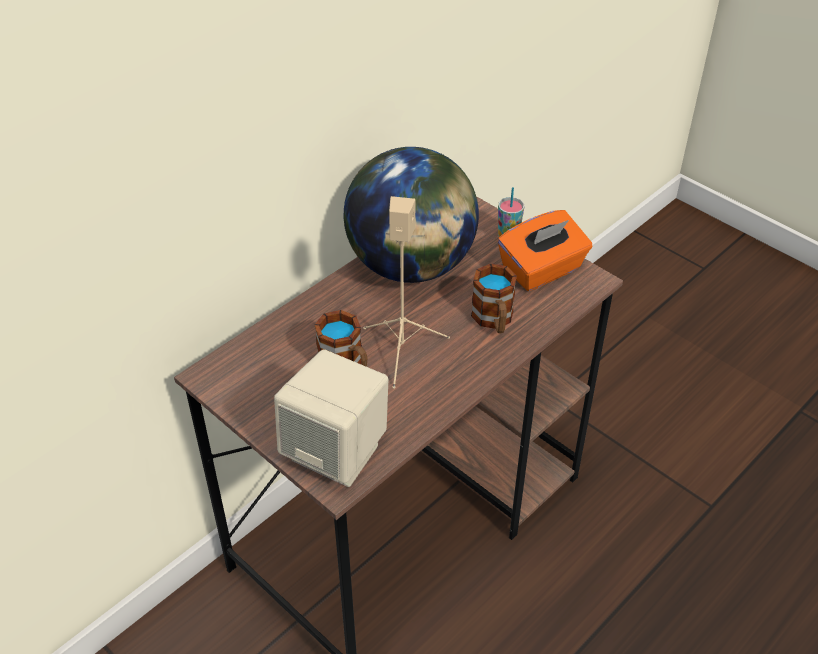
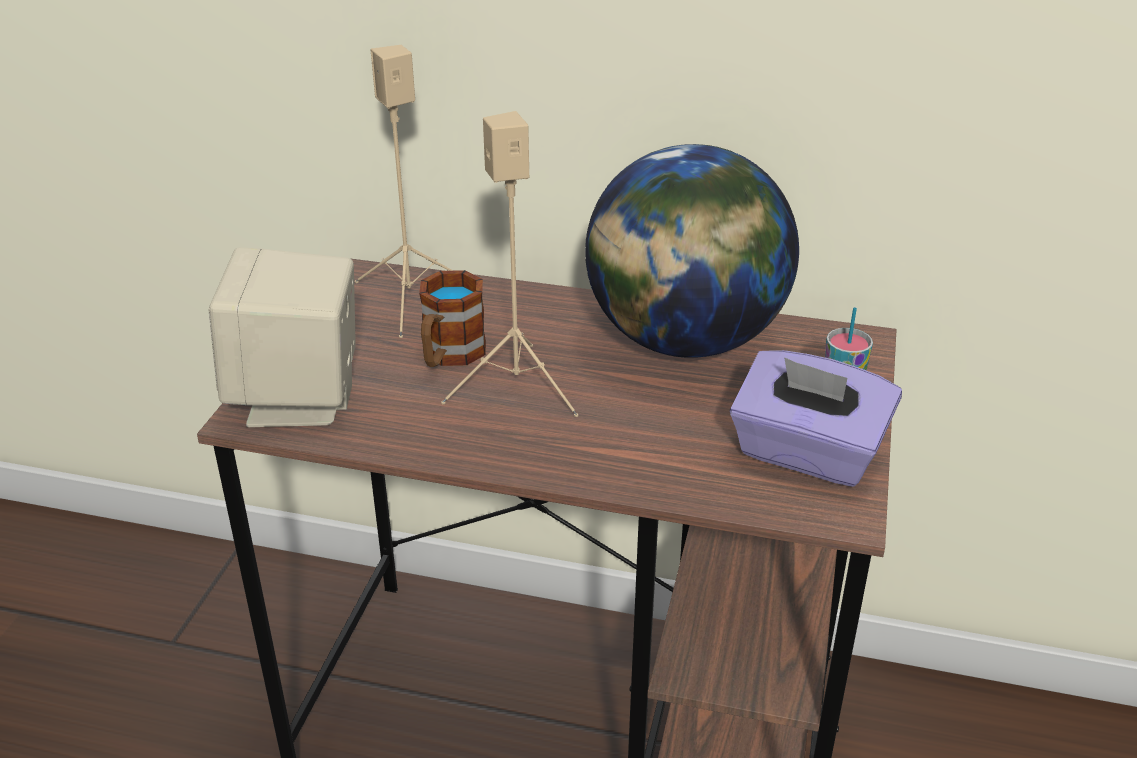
camera: 60 degrees right, 10 degrees down
mug [471,264,517,333] -> none
orange tissue box [498,210,592,291] -> purple tissue box [730,350,902,487]
none -> beige speaker [355,45,453,338]

